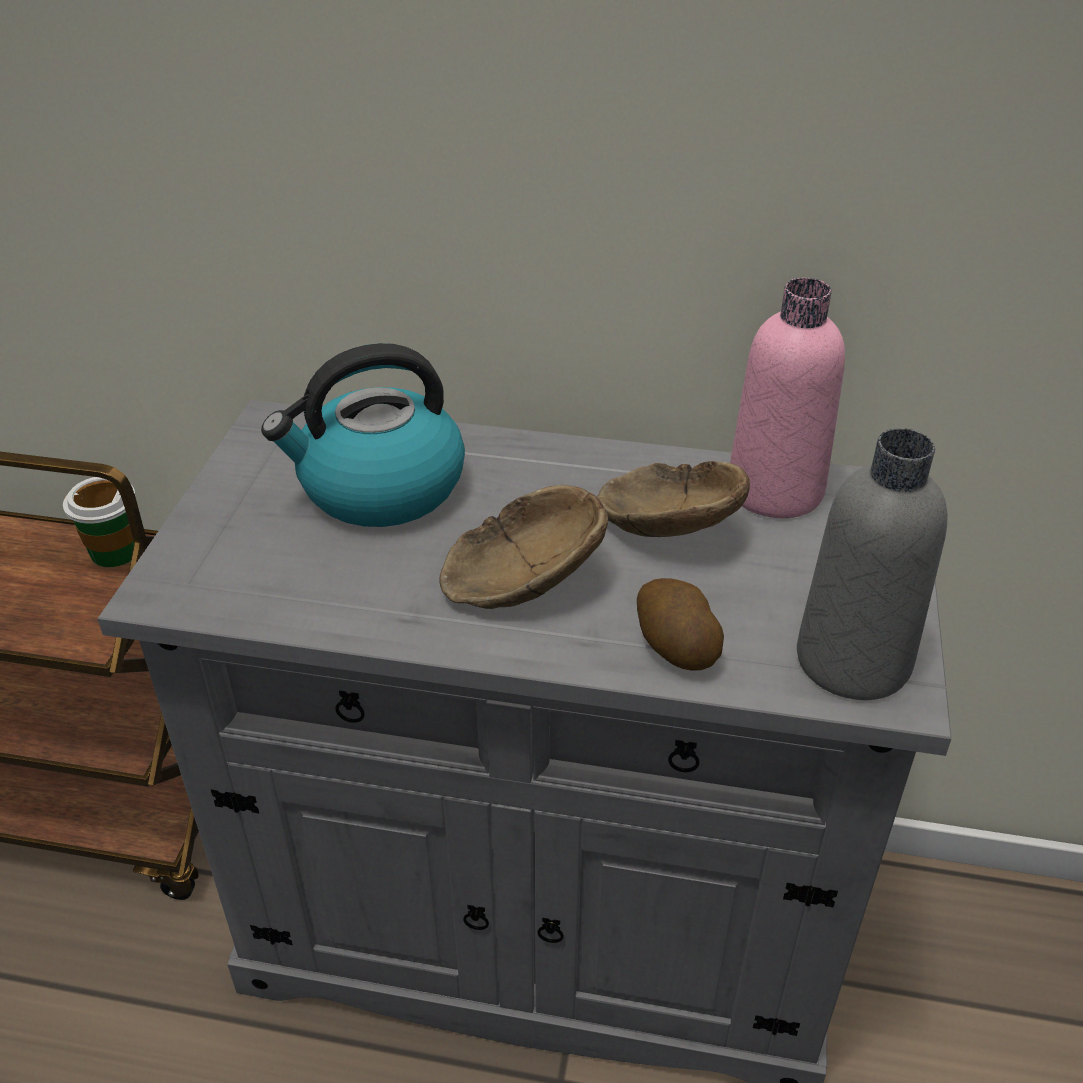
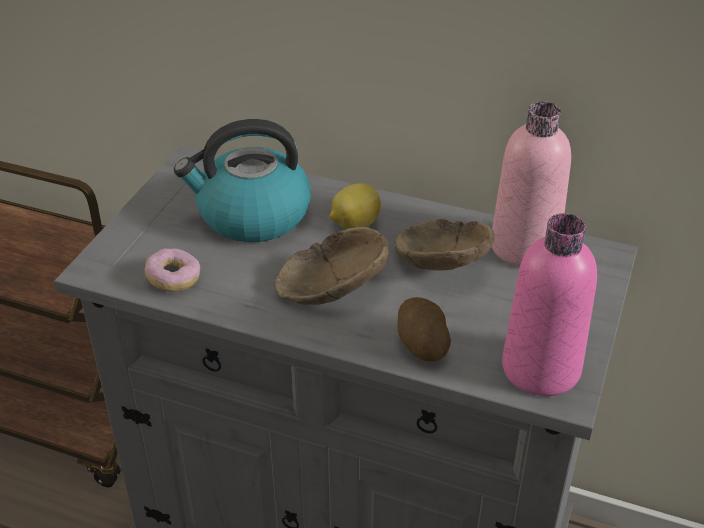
camera: 10 degrees right, 0 degrees up
cup [63,477,136,567] -> none
grey bottle [797,428,947,700] -> pink bottle [502,213,597,396]
none -> donut [145,248,200,292]
none -> lemon [330,183,381,229]

